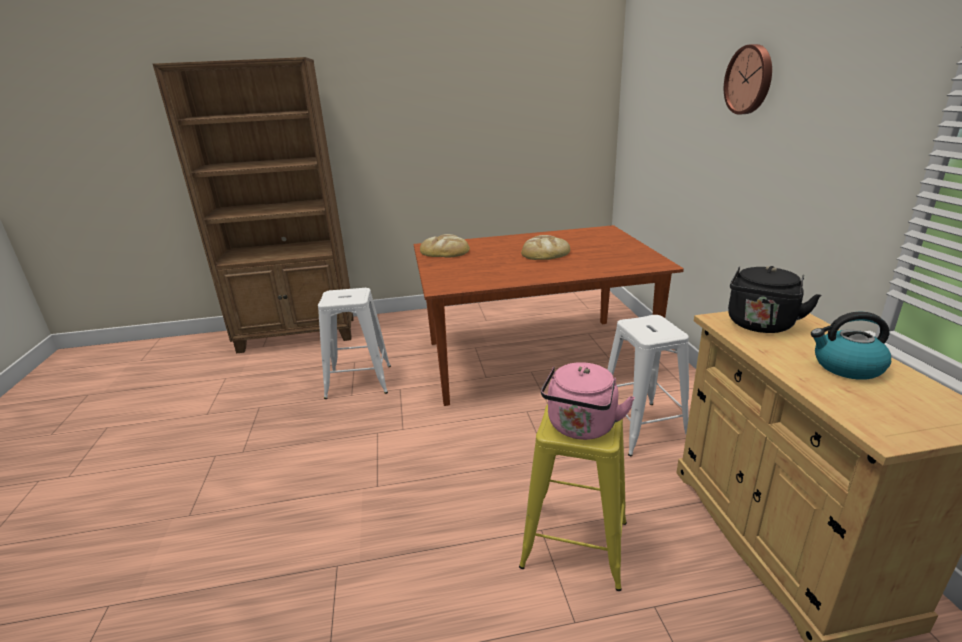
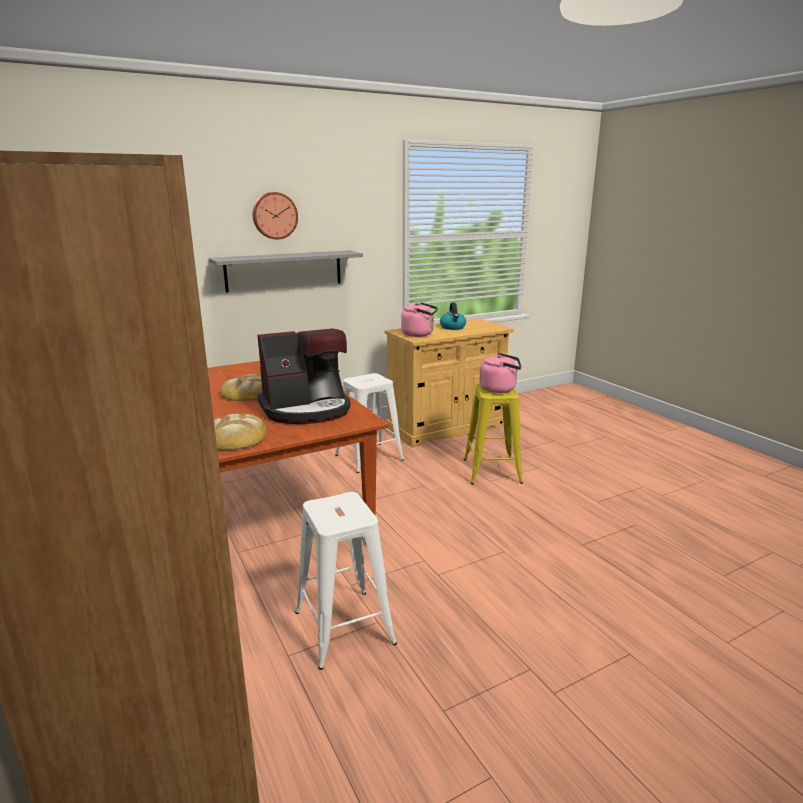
camera: 110 degrees left, 5 degrees down
black kettle [728,266,821,333] -> pink kettle [401,302,438,337]
none -> grey shelf [209,250,363,292]
none -> coffee machine [257,328,350,424]

